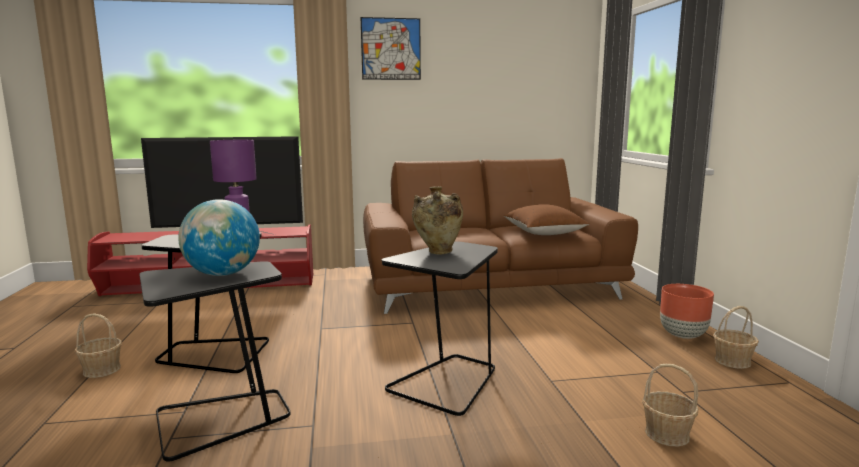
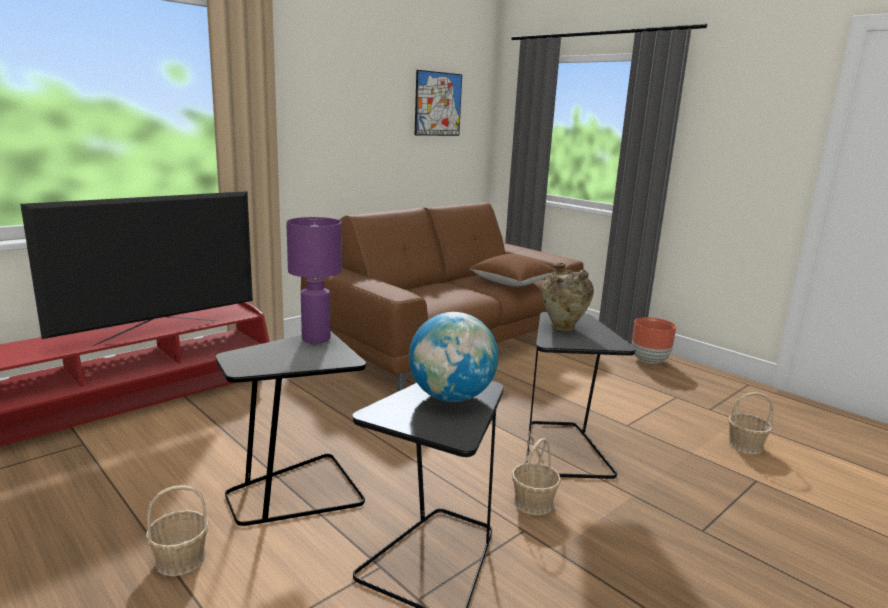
camera: 35 degrees left, 5 degrees up
picture [361,17,421,80] -> picture moved to [415,70,462,136]
basket [713,306,759,369] -> basket moved to [512,438,561,515]

